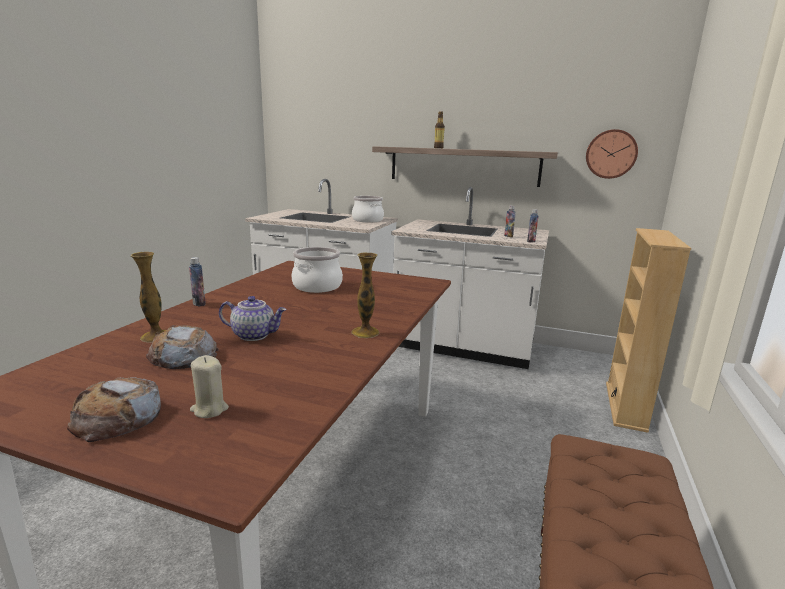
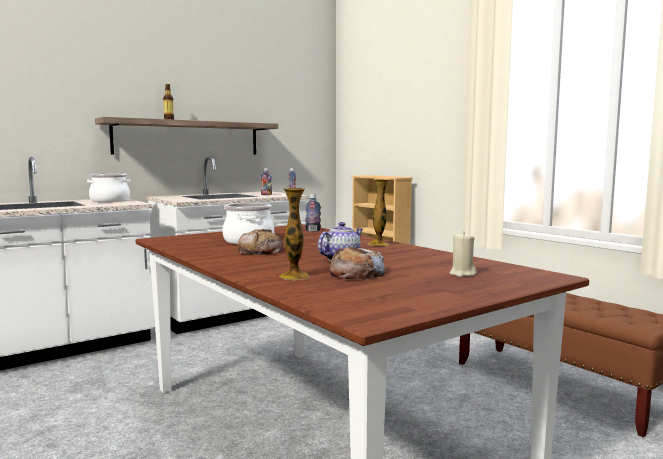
camera: 55 degrees left, 10 degrees down
bread [67,377,161,442] -> bread moved to [237,229,283,255]
bottle [189,257,206,307] -> bottle moved to [305,194,321,231]
wall clock [586,129,638,179] -> none

